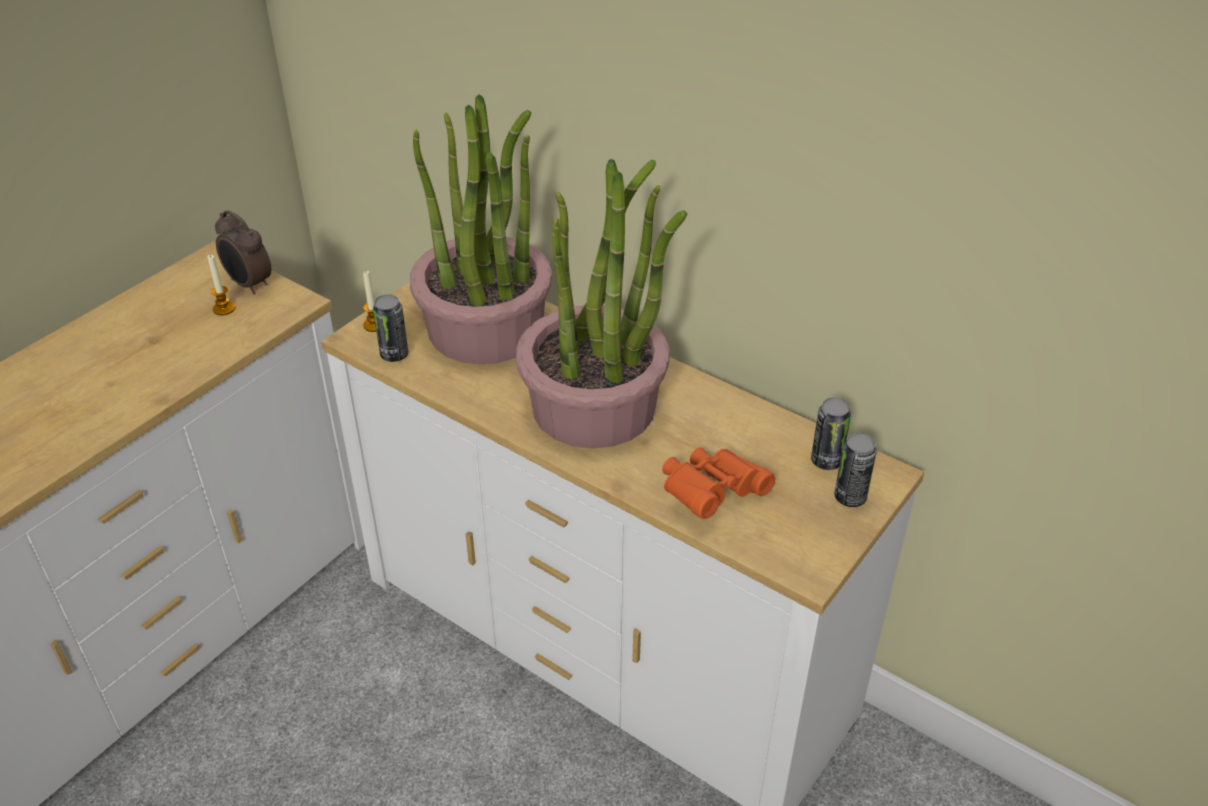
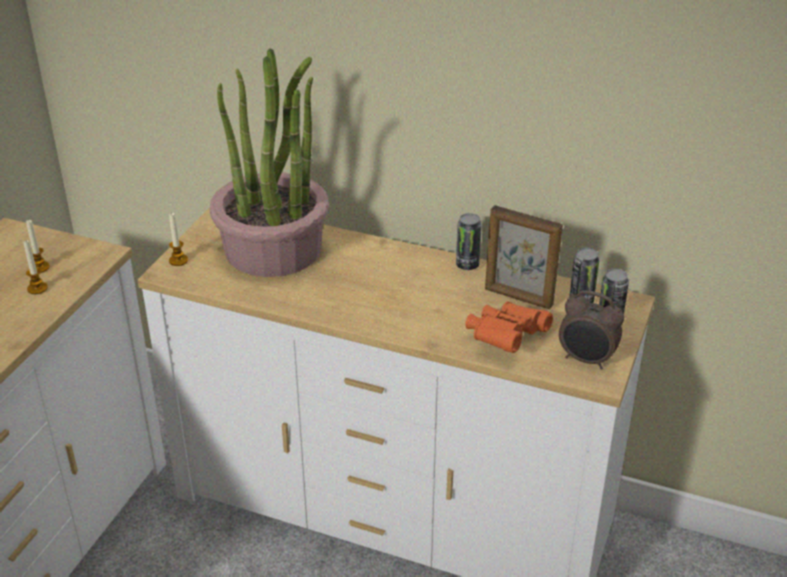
camera: 15 degrees left, 5 degrees down
alarm clock [215,210,271,295] -> alarm clock moved to [559,290,624,370]
can [373,294,408,362] -> can moved to [456,213,482,270]
potted plant [516,159,688,449] -> none
none -> candle [23,240,48,294]
none -> picture frame [485,205,563,309]

